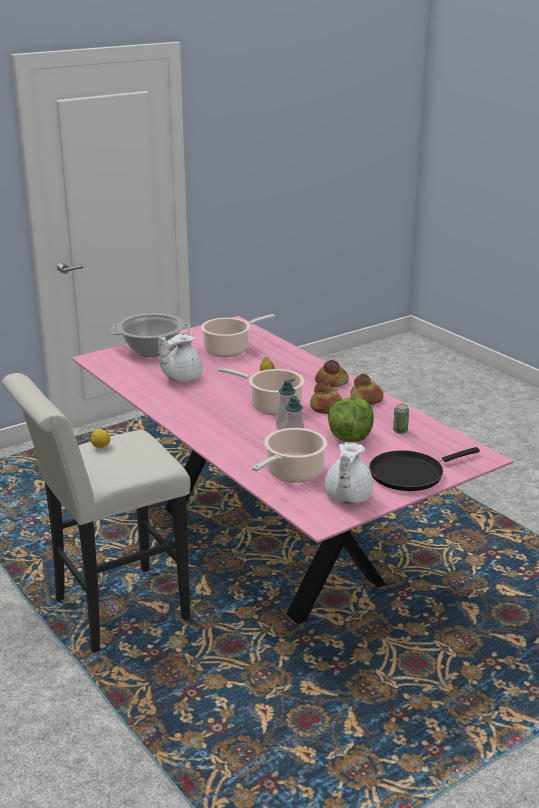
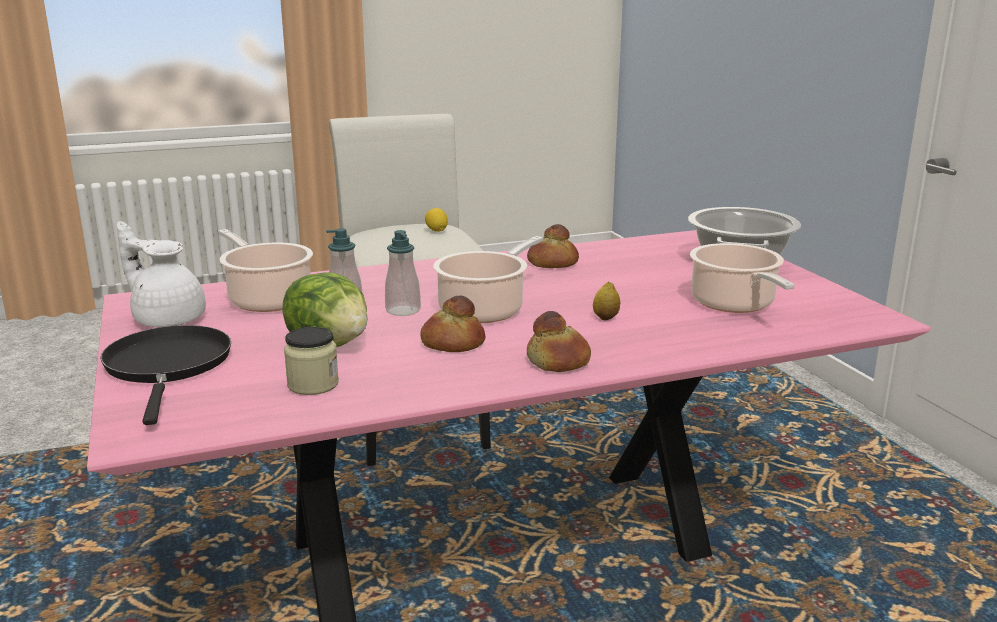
camera: 105 degrees right, 5 degrees down
white teapot [158,334,203,382] -> none
bread [350,374,384,405] -> bread moved to [527,224,579,268]
can [393,404,409,434] -> jar [284,327,339,395]

